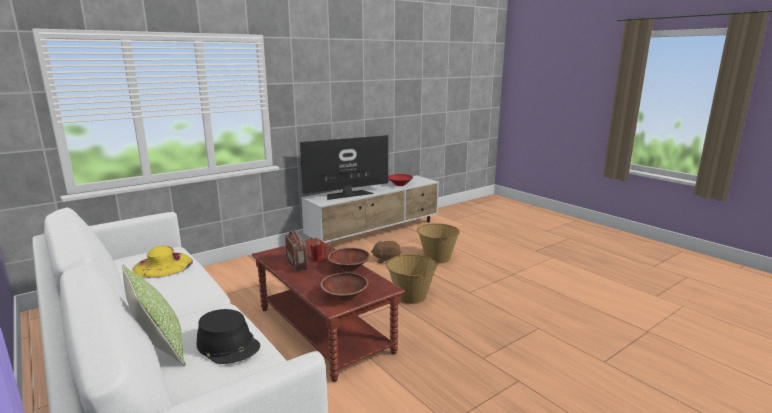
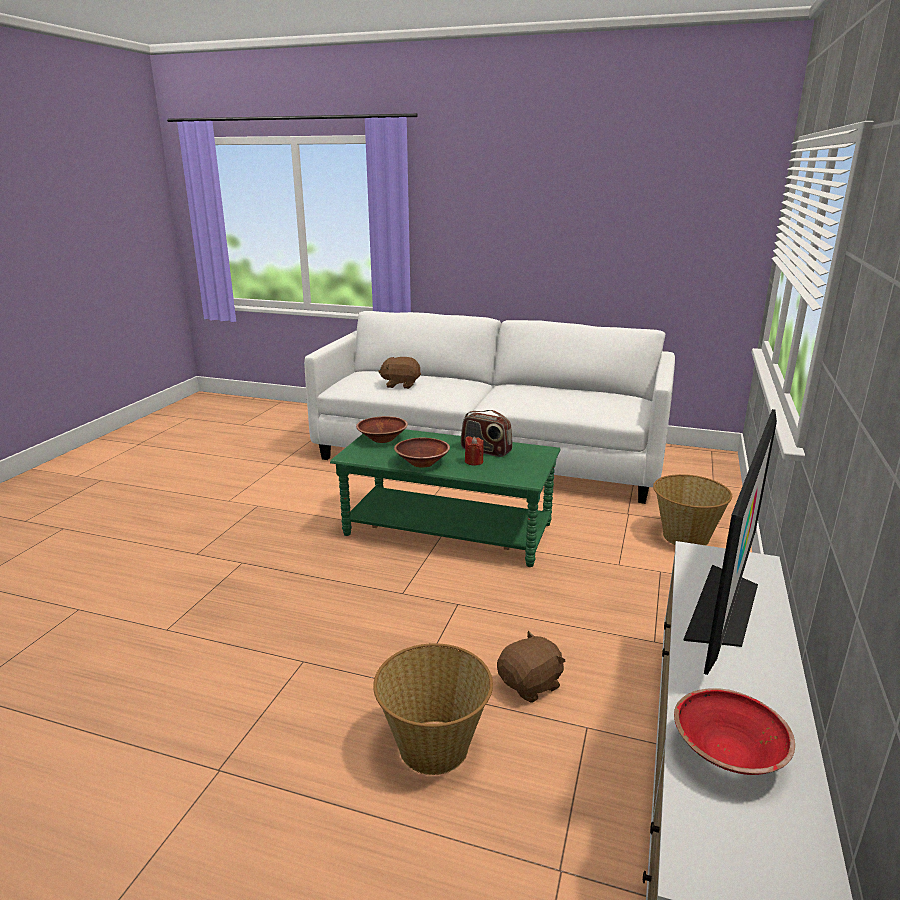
camera: 145 degrees right, 5 degrees up
pillow [122,265,186,366] -> none
yellow hat [132,246,193,278] -> none
black hat [197,309,260,364] -> brown plush toy [378,357,421,389]
brown coffee table [252,238,405,382] -> green coffee table [330,429,561,567]
basket [386,254,437,304] -> basket moved to [653,474,732,545]

